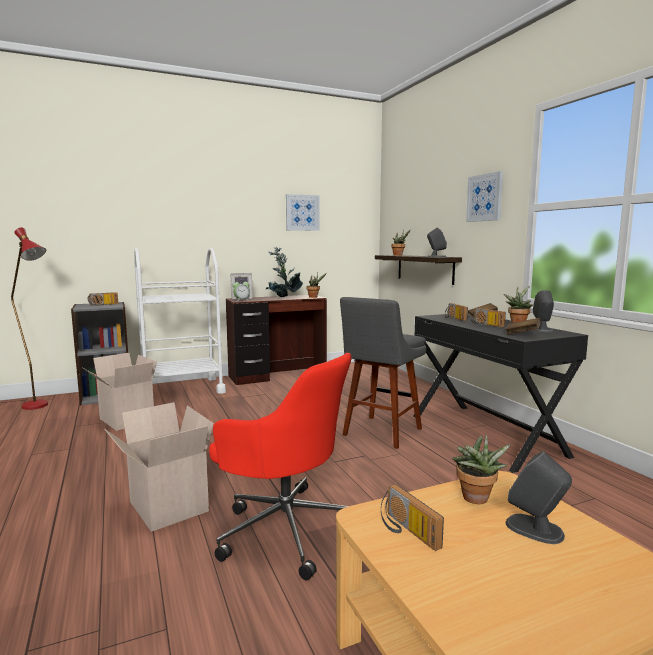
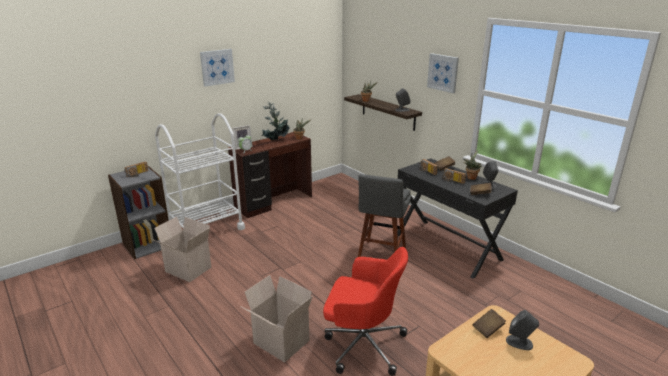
camera: 15 degrees left, 15 degrees up
red floor lamp [11,227,48,410] -> none
picture [286,194,320,231] -> picture moved to [200,49,235,87]
radio [381,484,444,551] -> none
potted plant [452,435,511,504] -> brown book [473,309,506,338]

